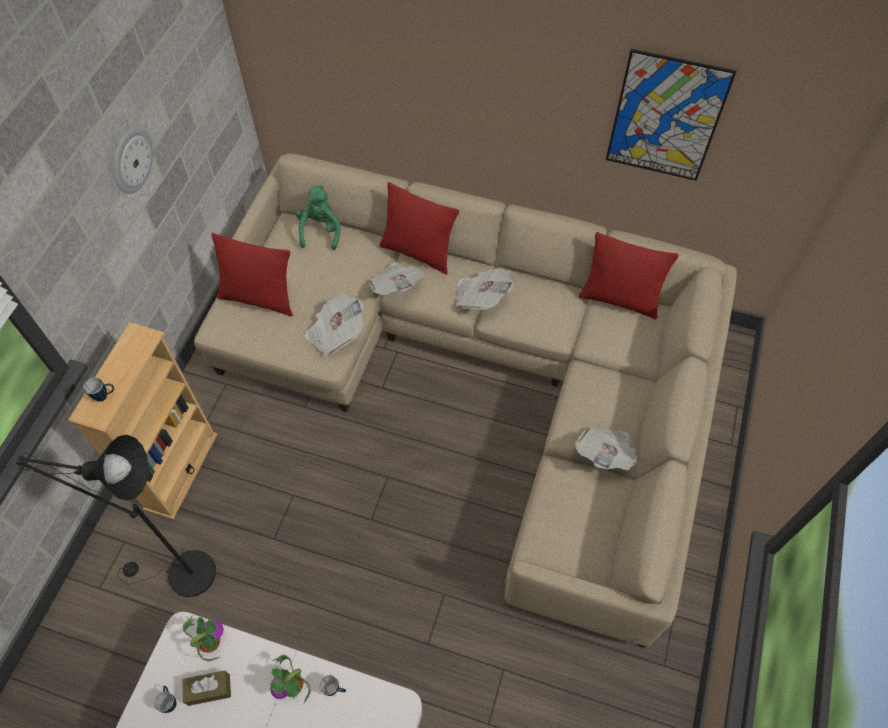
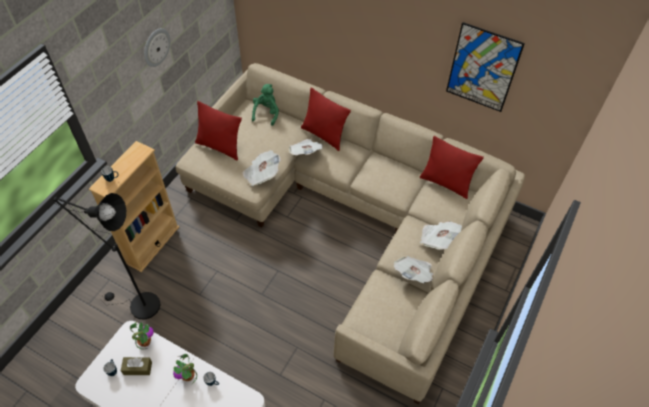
camera: 10 degrees right, 5 degrees down
newspaper [455,268,513,310] -> newspaper moved to [420,221,462,250]

